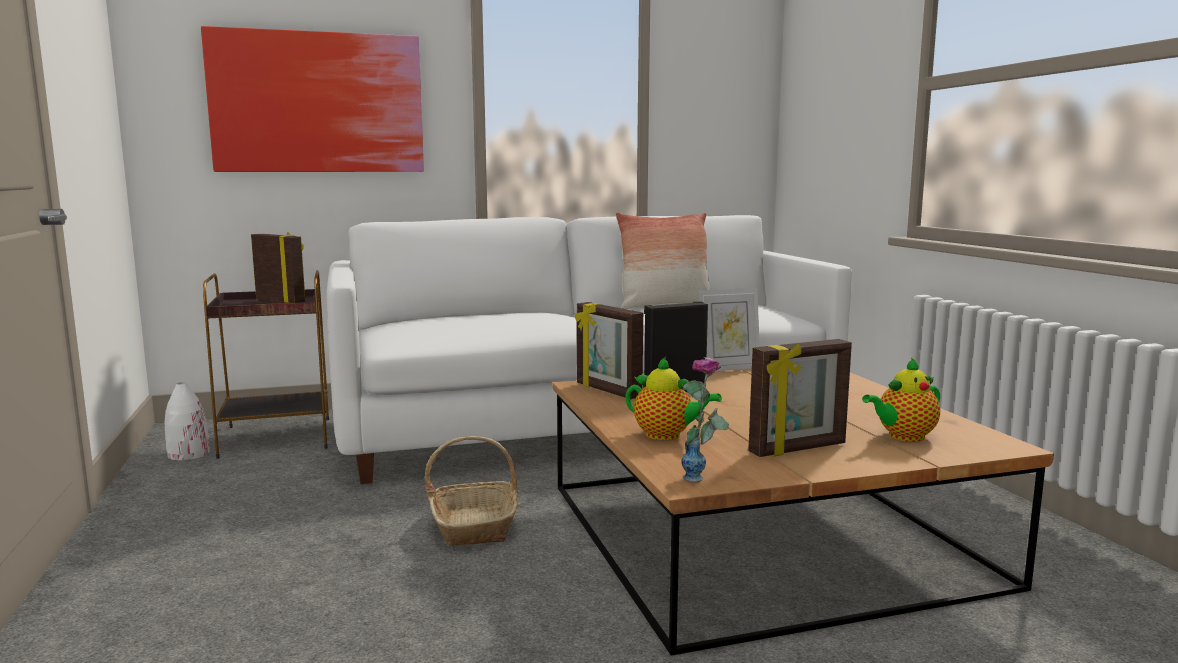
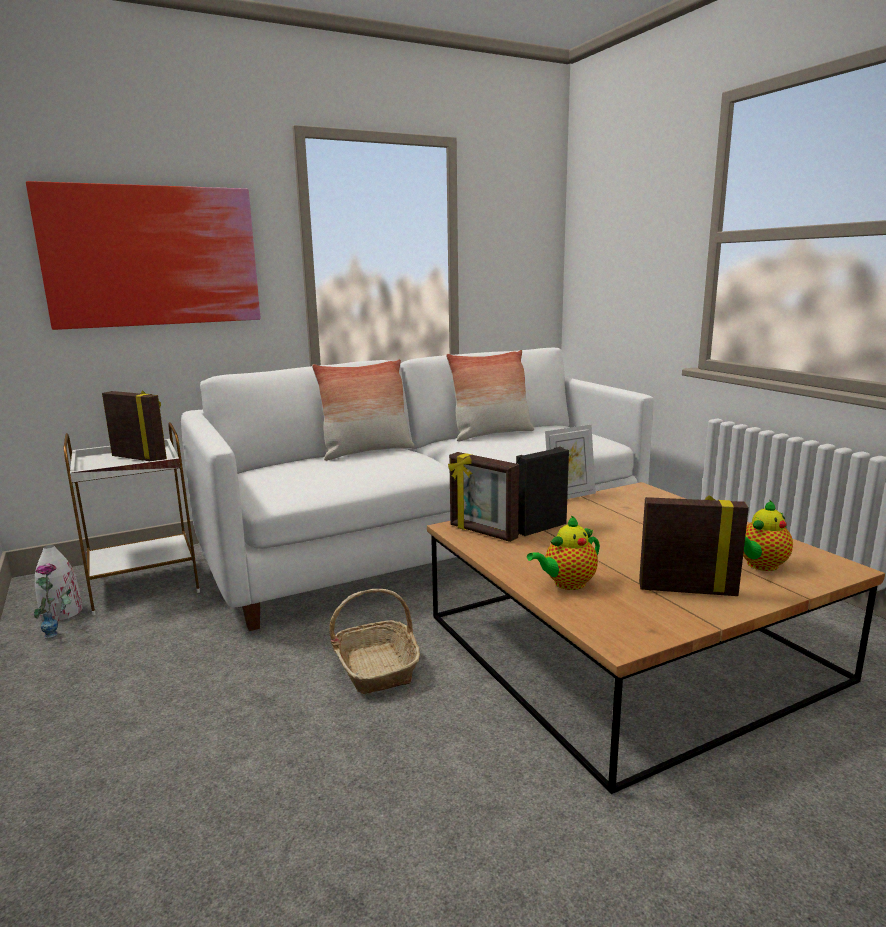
camera: 10 degrees left, 5 degrees up
brown side table [203,270,329,459] -> white side table [64,422,200,615]
teapot [625,357,722,440] -> teapot turned 135 degrees clockwise [527,515,600,590]
vase [681,357,729,482] -> vase moved to [34,563,72,639]
picture frame [748,339,852,457] -> picture frame turned 135 degrees counterclockwise [639,495,749,596]
none -> pillow [312,359,414,461]

